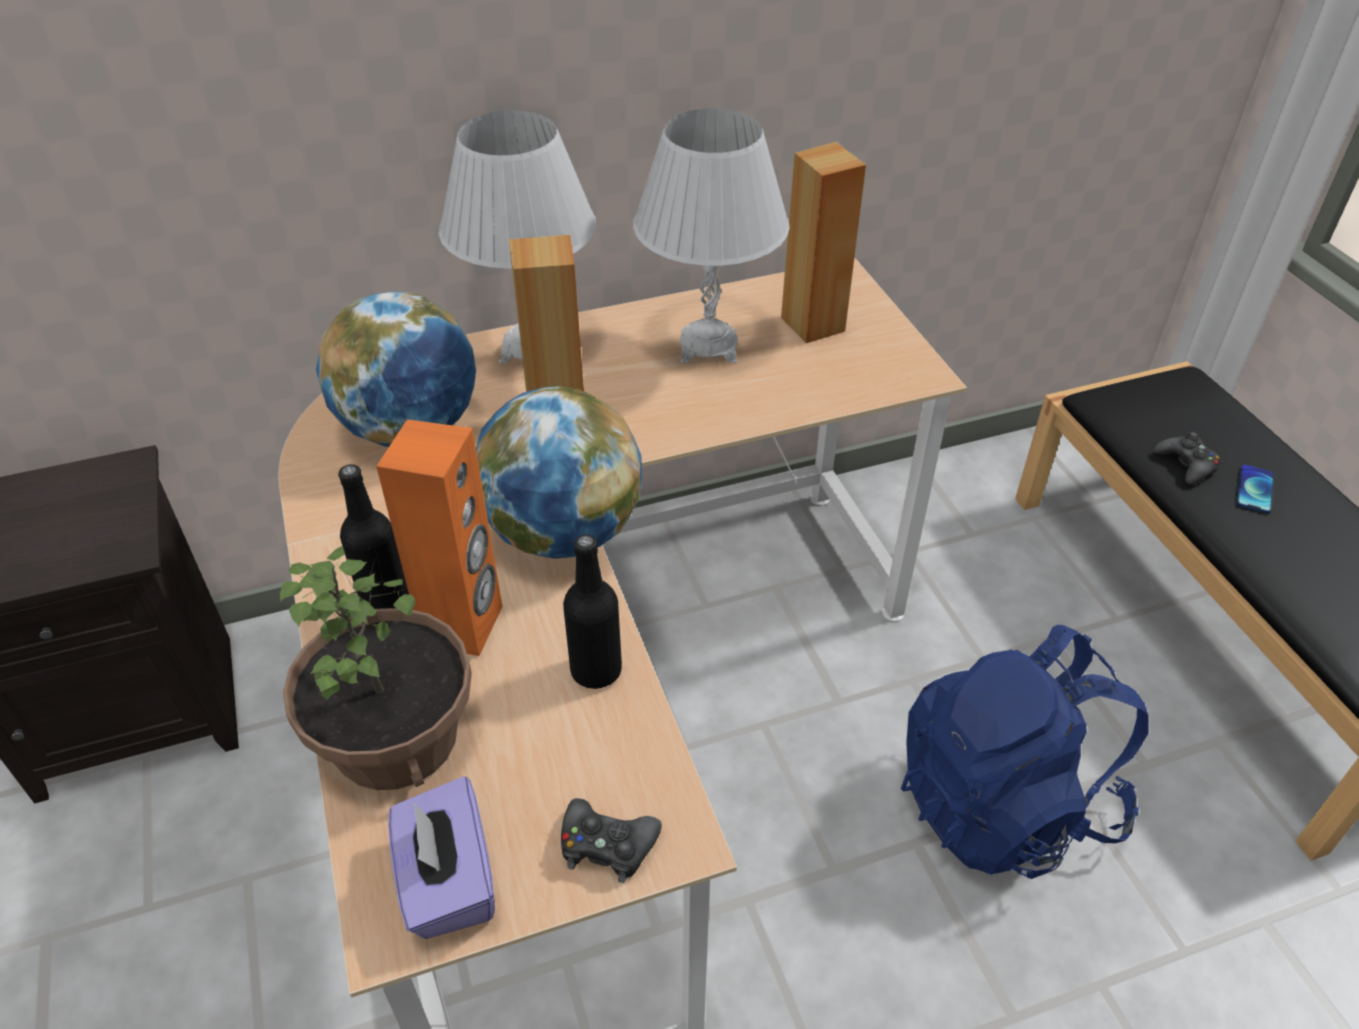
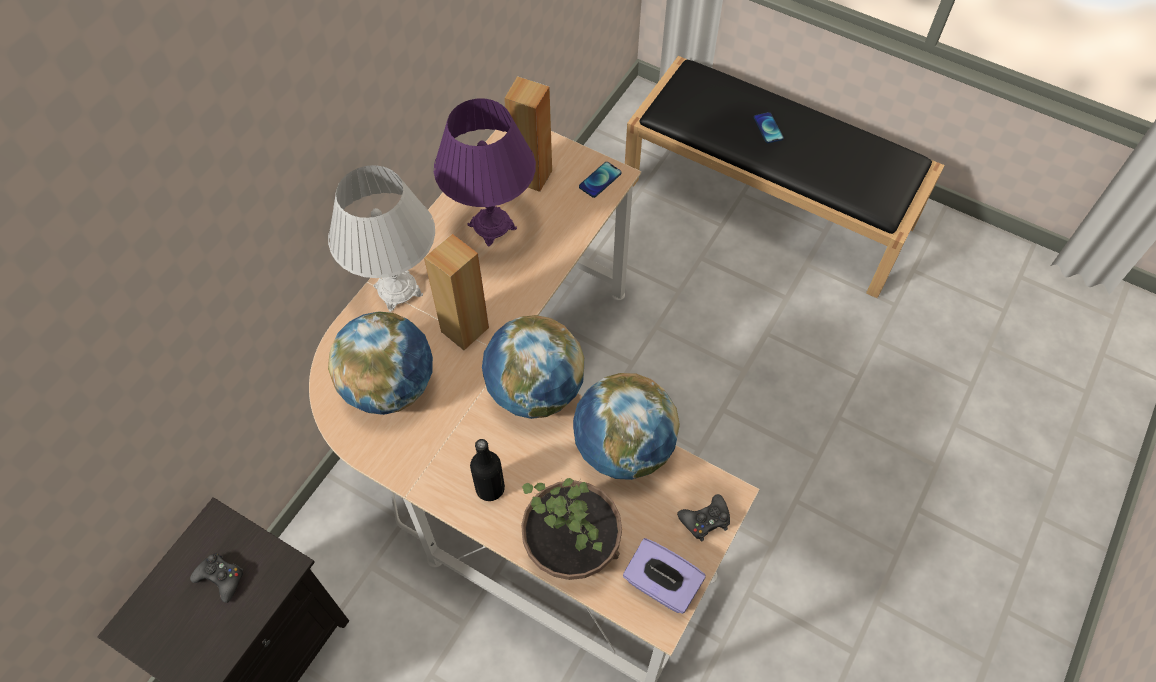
camera: 40 degrees left, 15 degrees up
orange speaker [376,419,503,656] -> none
black bottle [563,534,622,689] -> globe [573,373,680,480]
white table lamp [633,108,790,363] -> purple table lamp [434,98,536,247]
blue backpack [901,625,1149,879] -> none
black game controller [1154,432,1220,484] -> black game controller moved to [190,553,244,603]
none -> phone [579,162,622,198]

